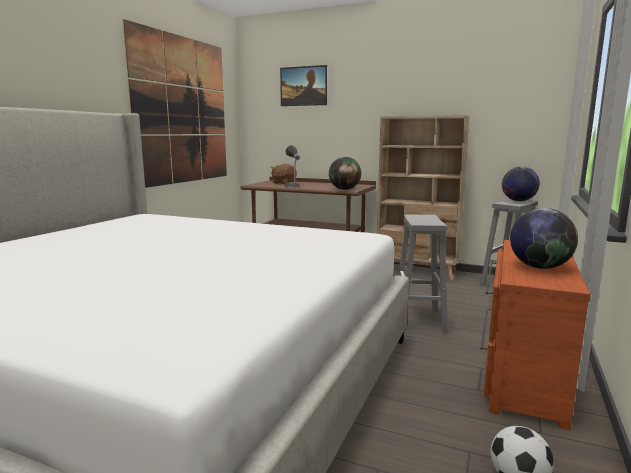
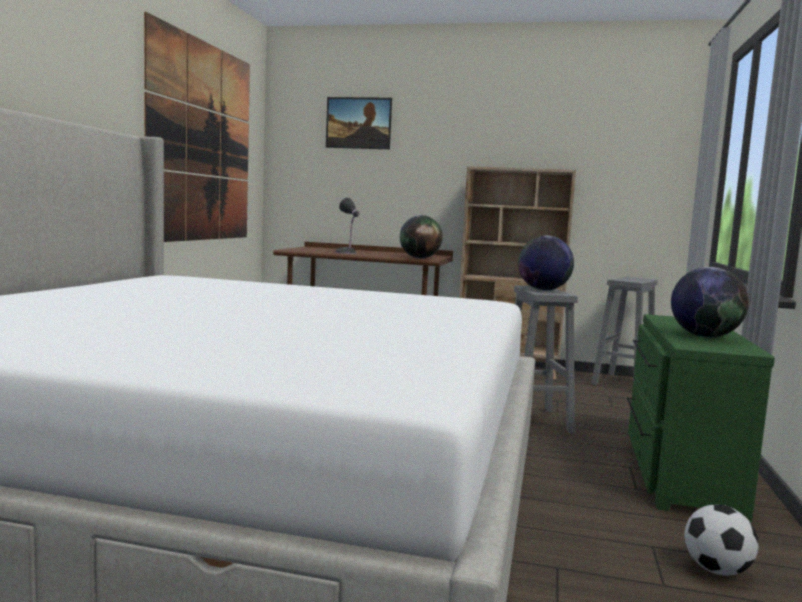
camera: 10 degrees left, 5 degrees down
brown plush toy [271,164,297,184] -> none
brown dresser [481,240,591,430] -> green dresser [627,314,775,523]
globe [502,166,540,201] -> globe moved to [518,235,574,290]

